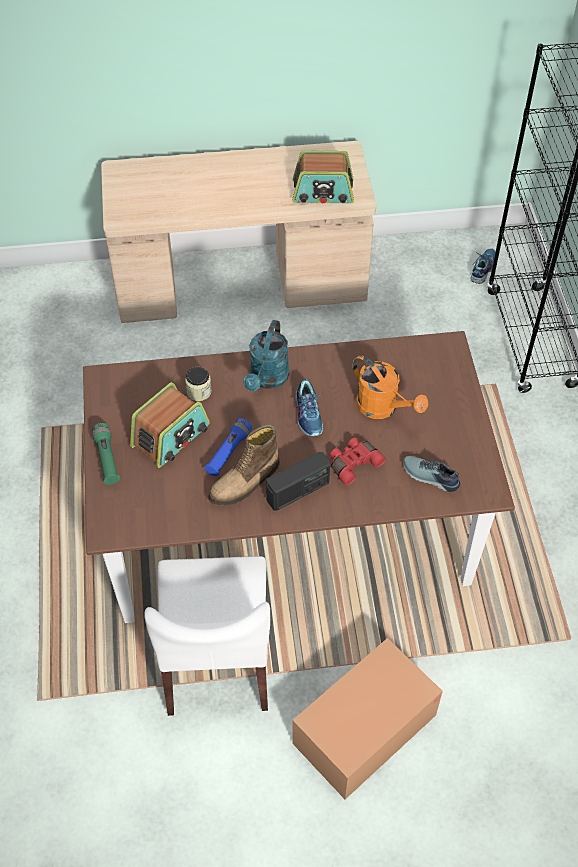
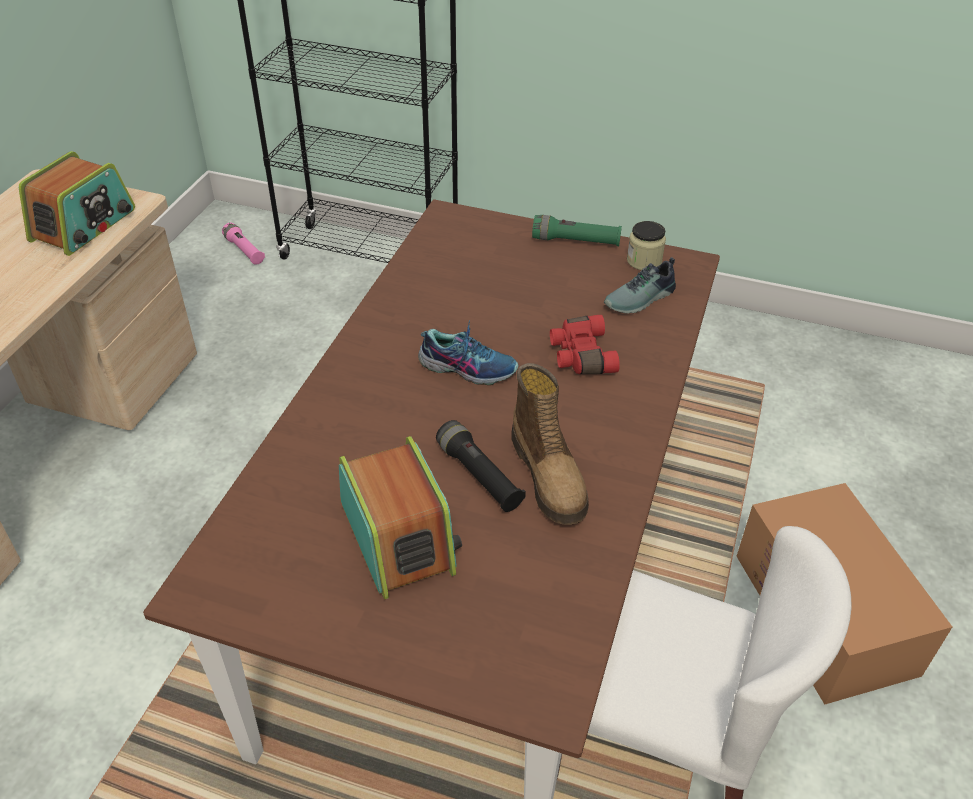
camera: 65 degrees left, 10 degrees down
green flashlight [92,423,120,485] -> green flashlight moved to [532,215,622,246]
jar [185,367,212,401] -> jar moved to [627,221,666,270]
blue flashlight [204,418,252,476] -> black flashlight [436,420,526,512]
turquoise watering can [243,320,289,391] -> none
radio [266,452,330,511] -> none
orange watering can [353,355,428,419] -> none
shoe [471,248,495,284] -> pink flashlight [222,223,265,265]

